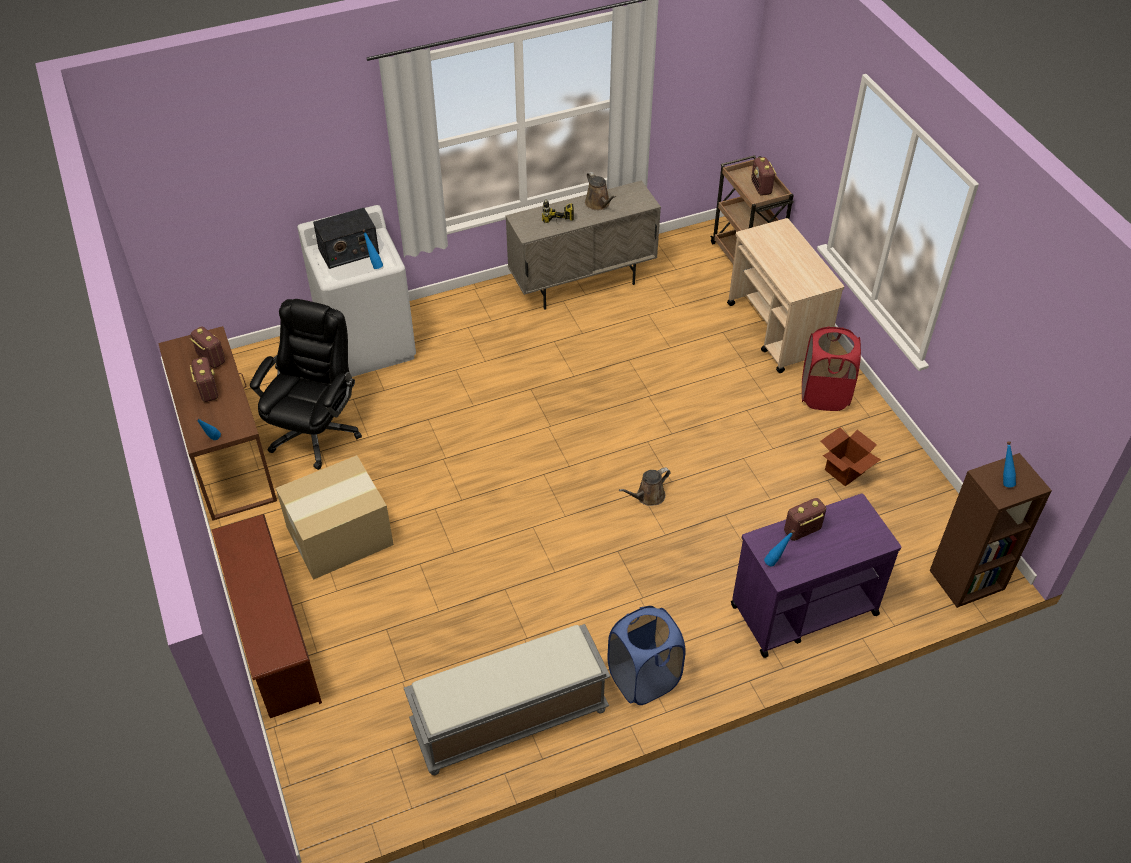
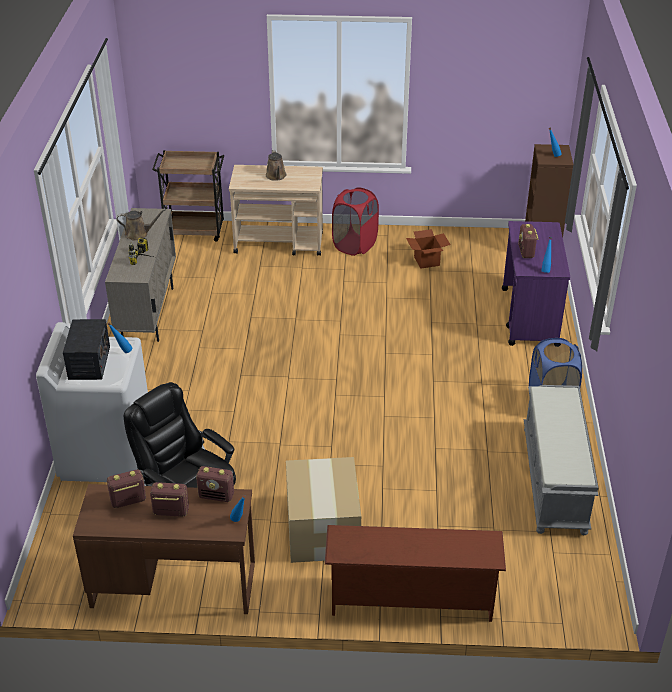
camera: 65 degrees left, 10 degrees down
brown watering can [619,467,670,506] -> brown watering can moved to [266,150,287,181]
radio [751,157,777,196] -> radio moved to [196,466,234,502]

